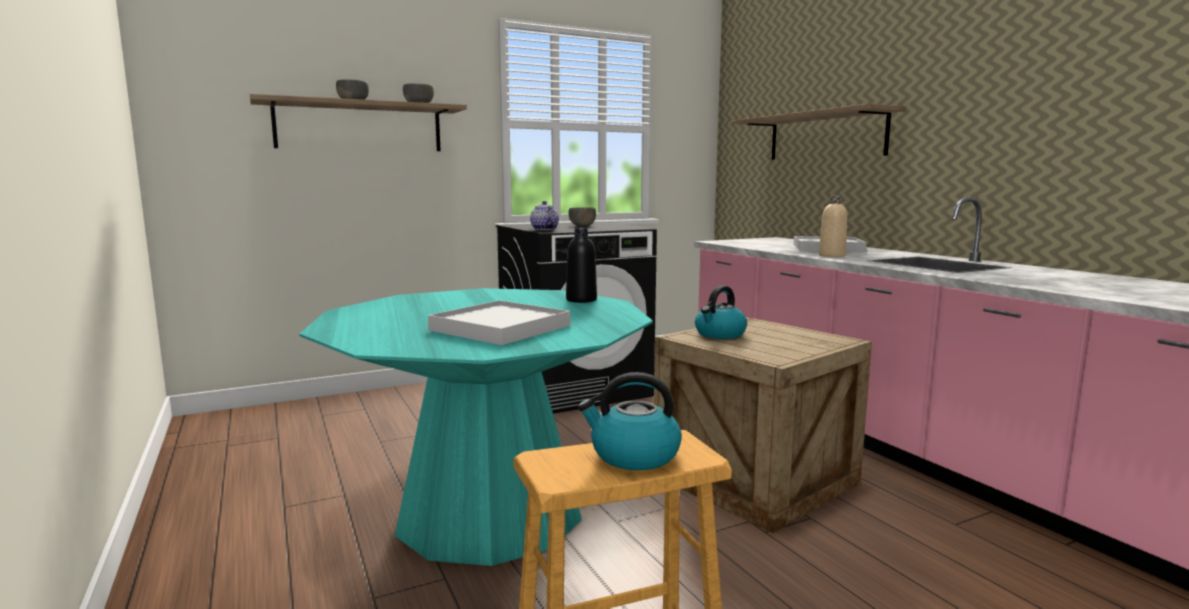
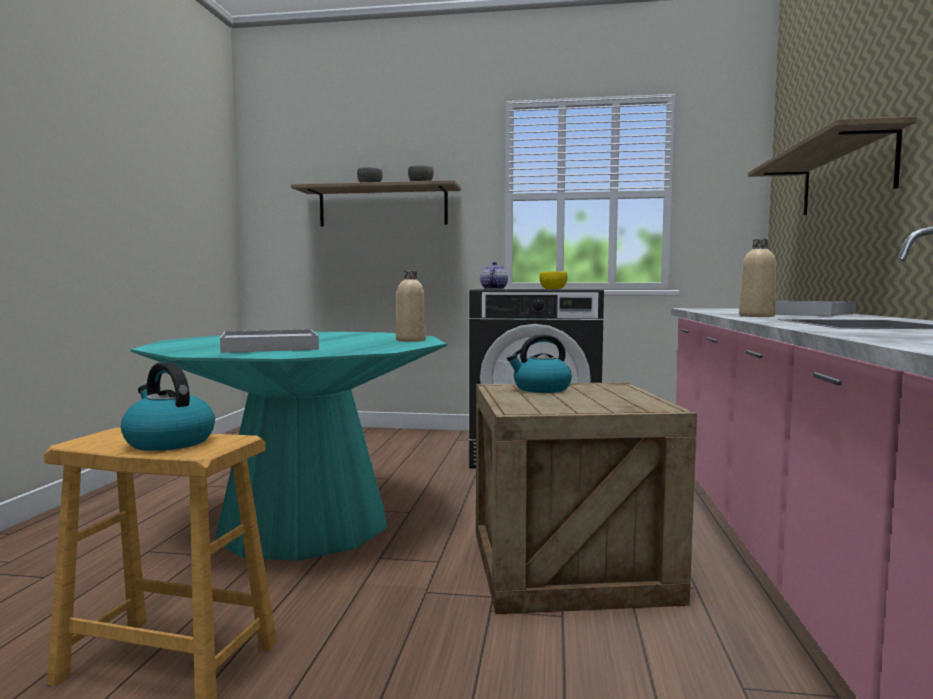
camera: 35 degrees right, 5 degrees down
black bottle [566,228,597,303] -> beige bottle [396,270,426,342]
grey bowl [569,207,596,225] -> yellow bowl [540,271,568,289]

